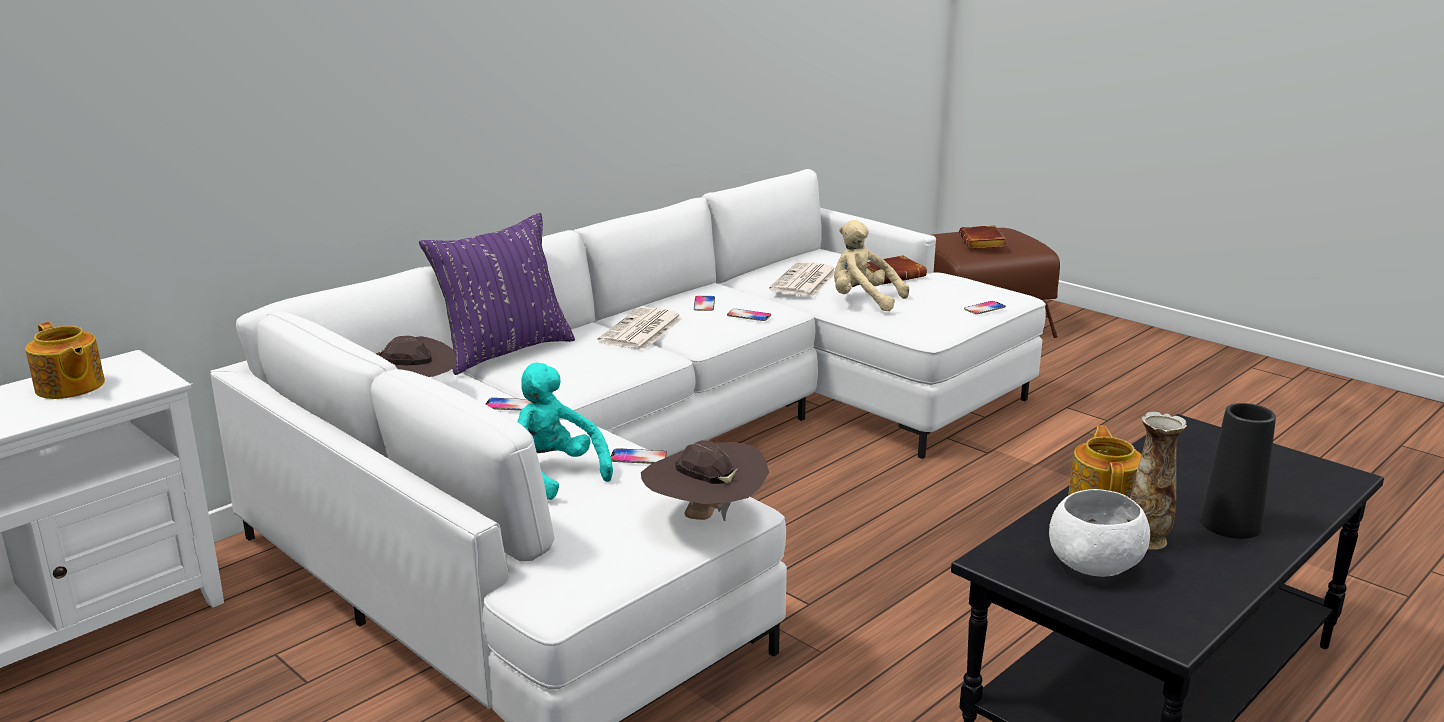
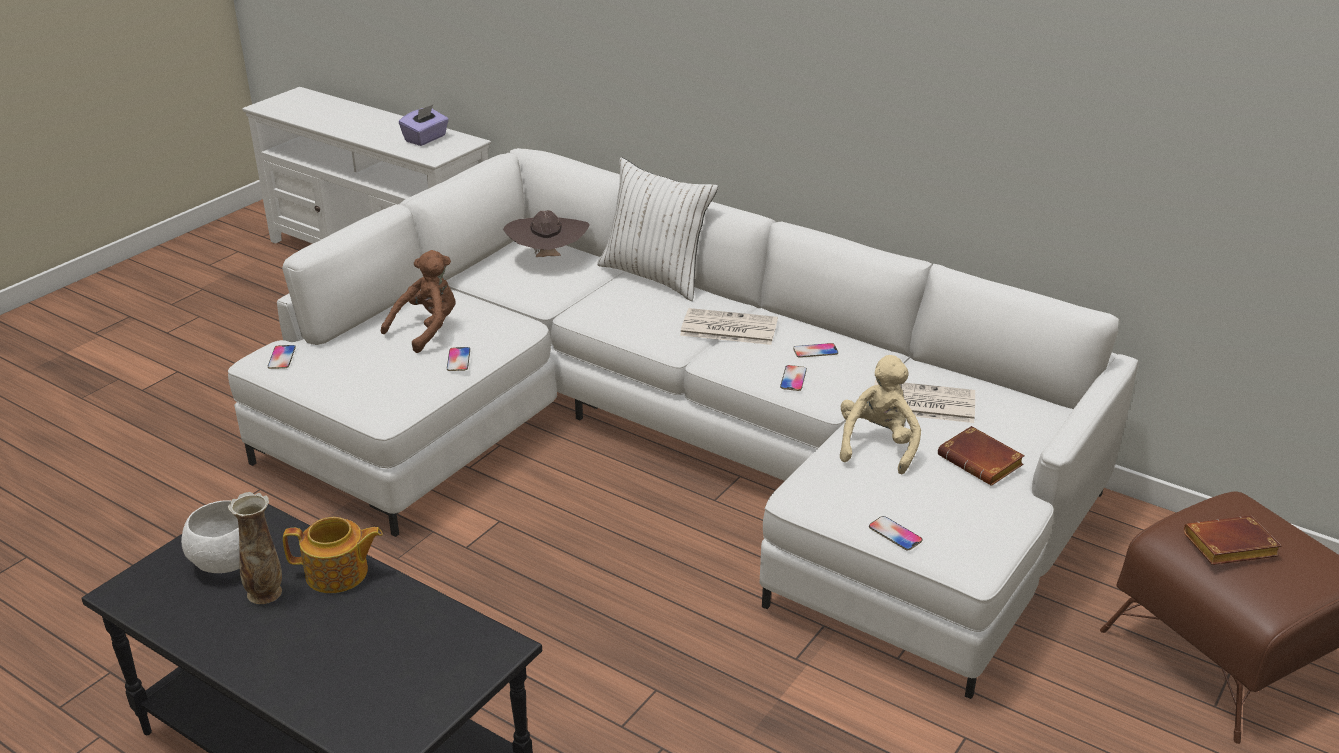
camera: 80 degrees right, 10 degrees up
teapot [25,322,105,399] -> purple tissue box [399,105,449,146]
purple pillow [419,213,575,375] -> white pillow [597,158,718,301]
phone [485,398,530,411] -> phone moved to [268,345,296,369]
turquoise plush toy [517,363,613,500] -> brown plush toy [381,250,456,353]
brown hat [641,440,769,521] -> none
black vase [1200,403,1276,539] -> none

